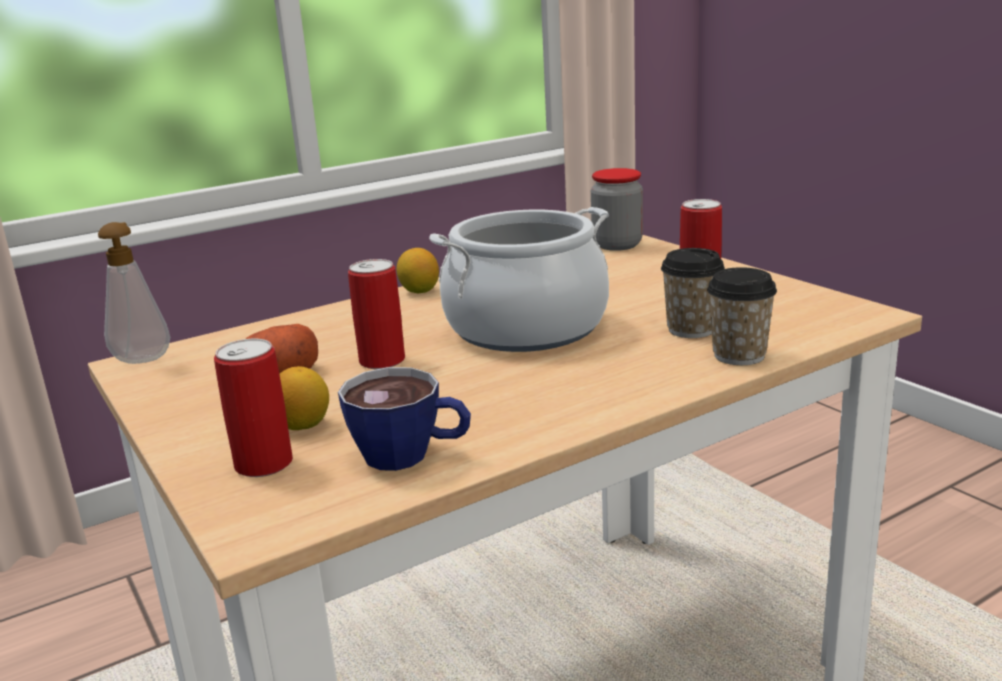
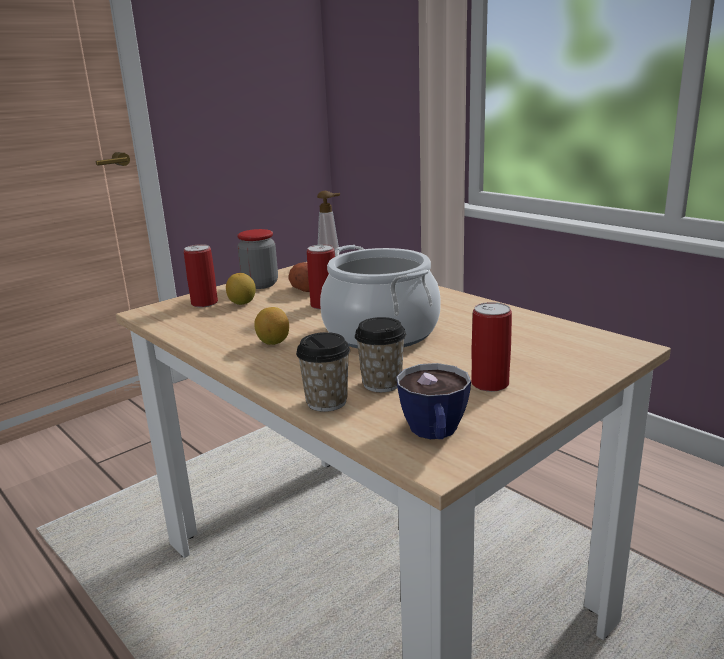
camera: 80 degrees right, 0 degrees up
cup [338,367,471,471] -> cup moved to [396,363,471,439]
lemon [397,248,439,293] -> lemon moved to [254,307,289,345]
jar [591,168,643,251] -> jar moved to [237,229,278,289]

